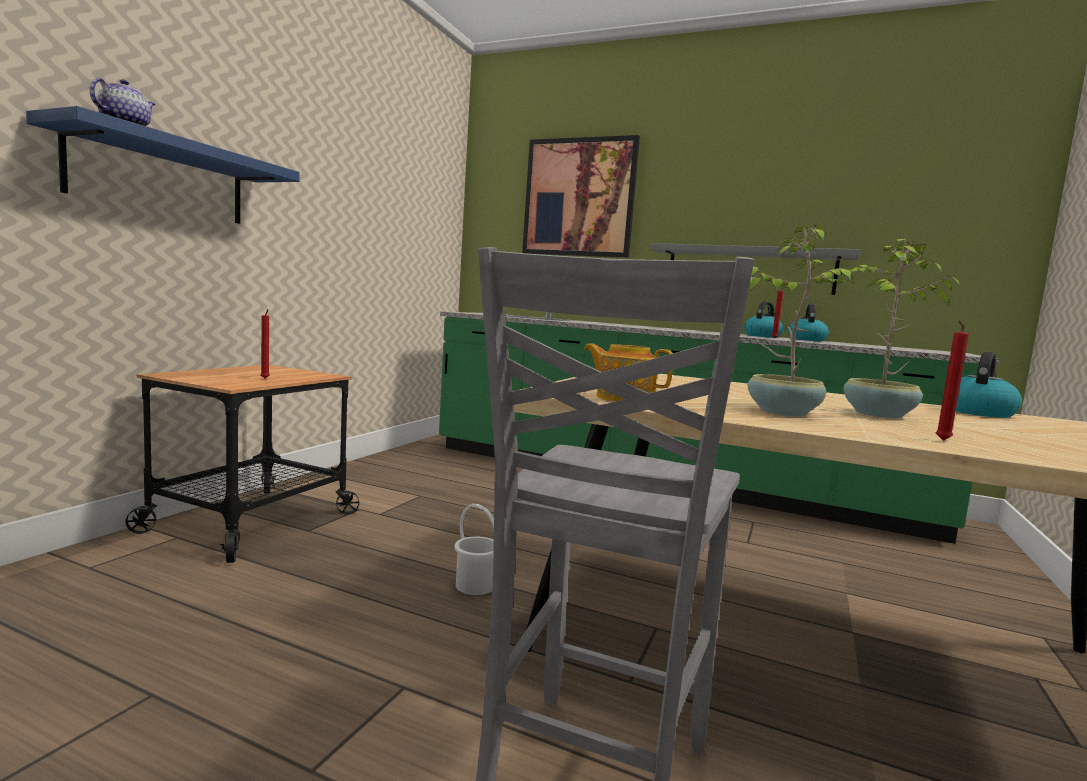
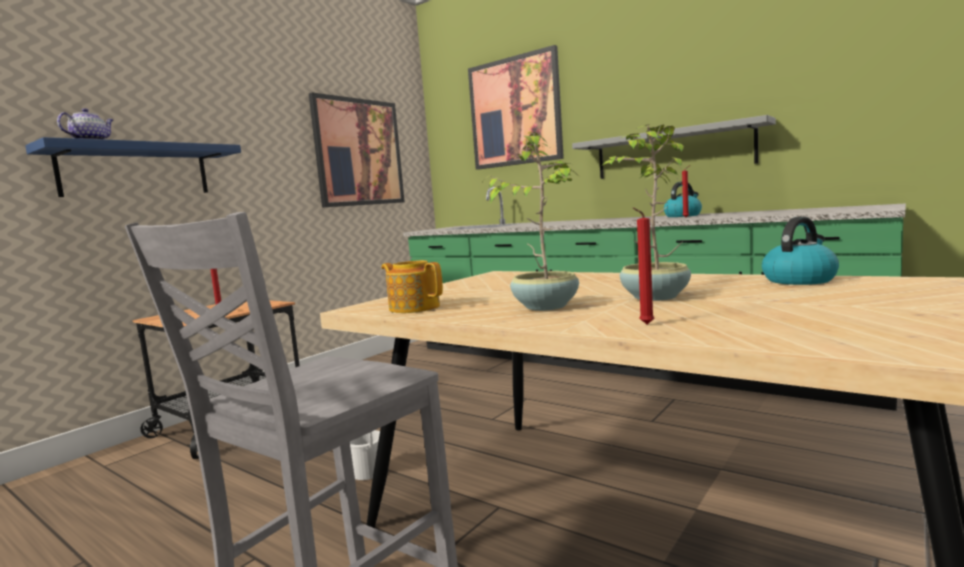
camera: 15 degrees right, 0 degrees up
kettle [788,304,829,342] -> none
none -> picture [309,93,405,208]

